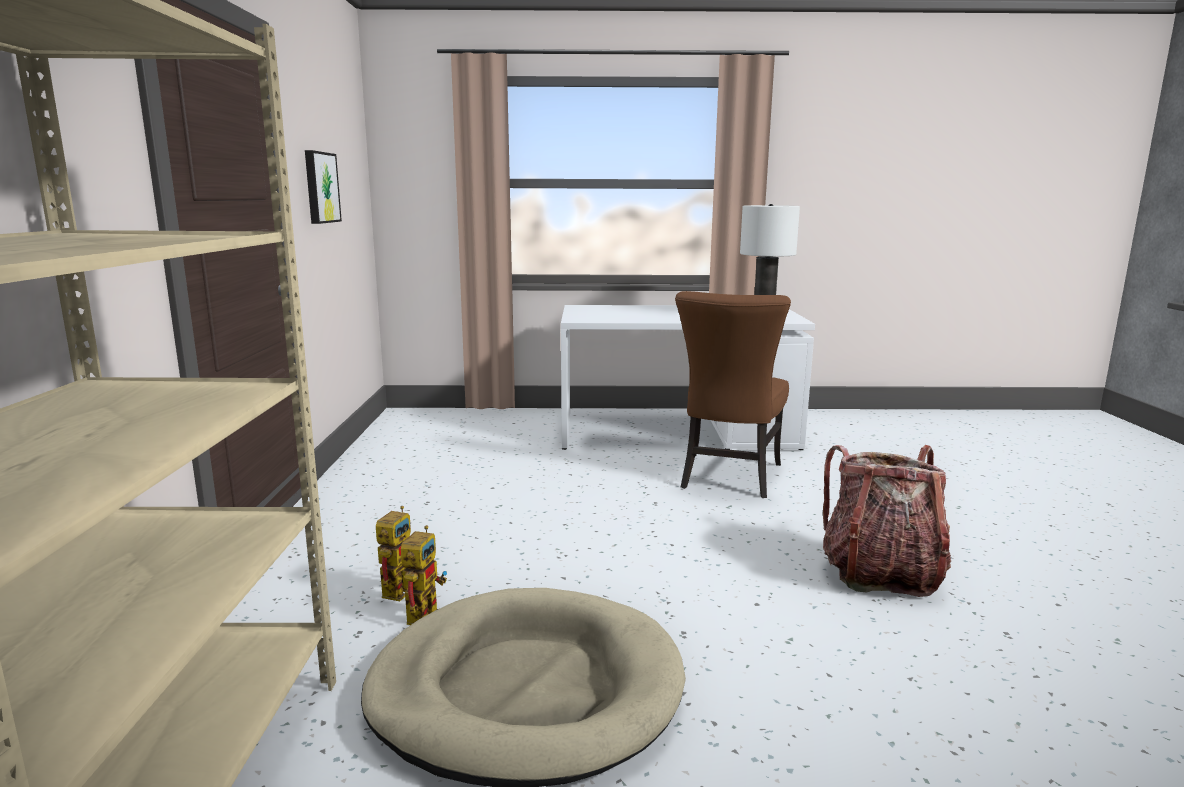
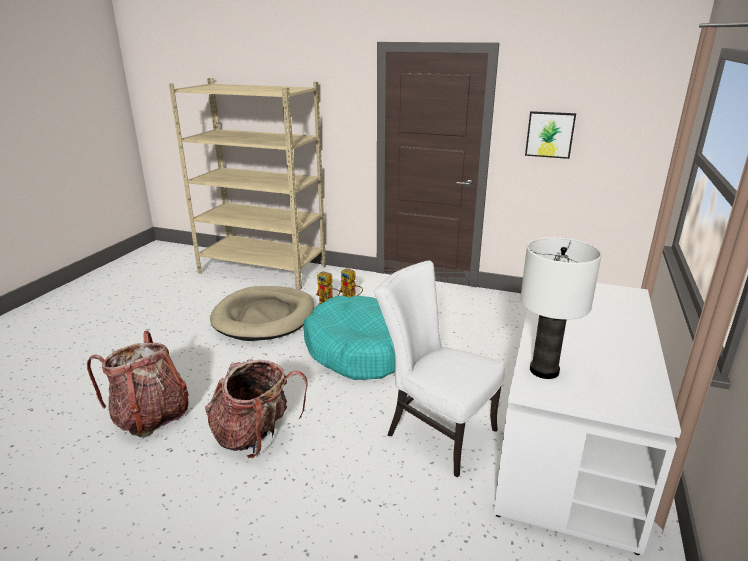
camera: 110 degrees right, 10 degrees up
brown chair [675,291,791,498] -> white chair [374,261,505,477]
none -> backpack [87,331,189,437]
none -> turquoise dog bed [304,295,395,380]

